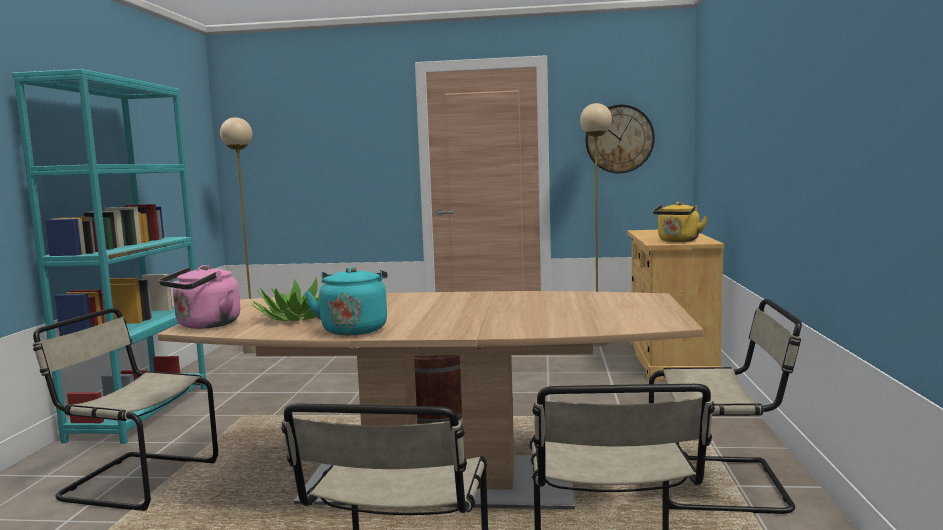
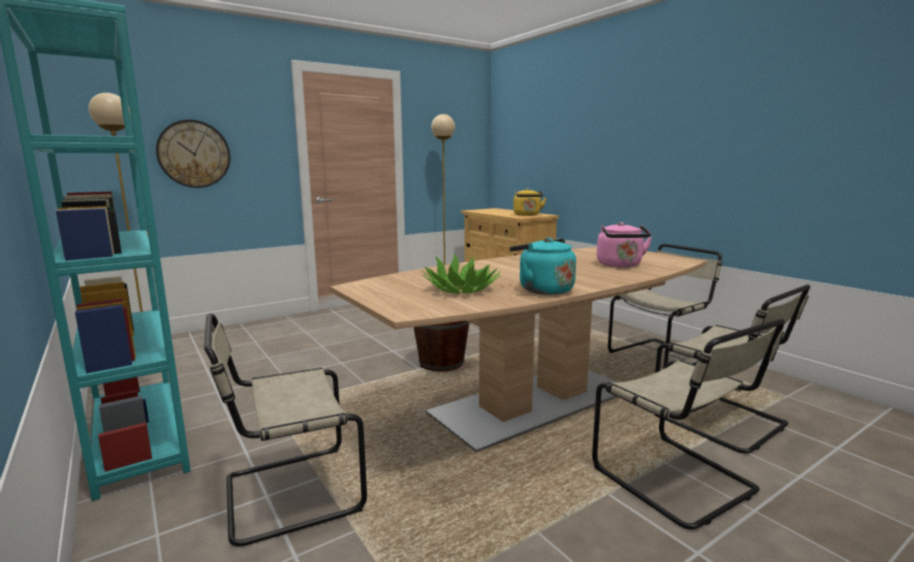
camera: 40 degrees left, 5 degrees up
pink kettle [159,265,240,329] -> pink kettle moved to [597,222,652,267]
wall clock [586,105,655,173] -> wall clock moved to [156,120,230,188]

